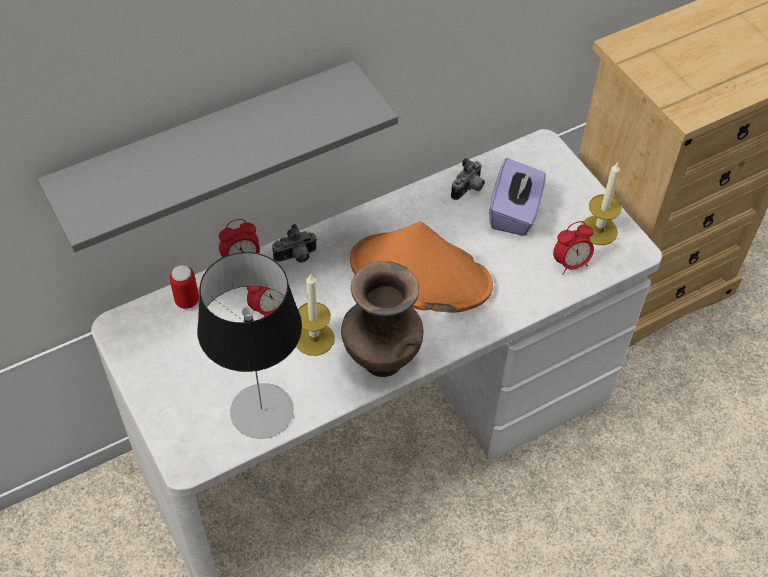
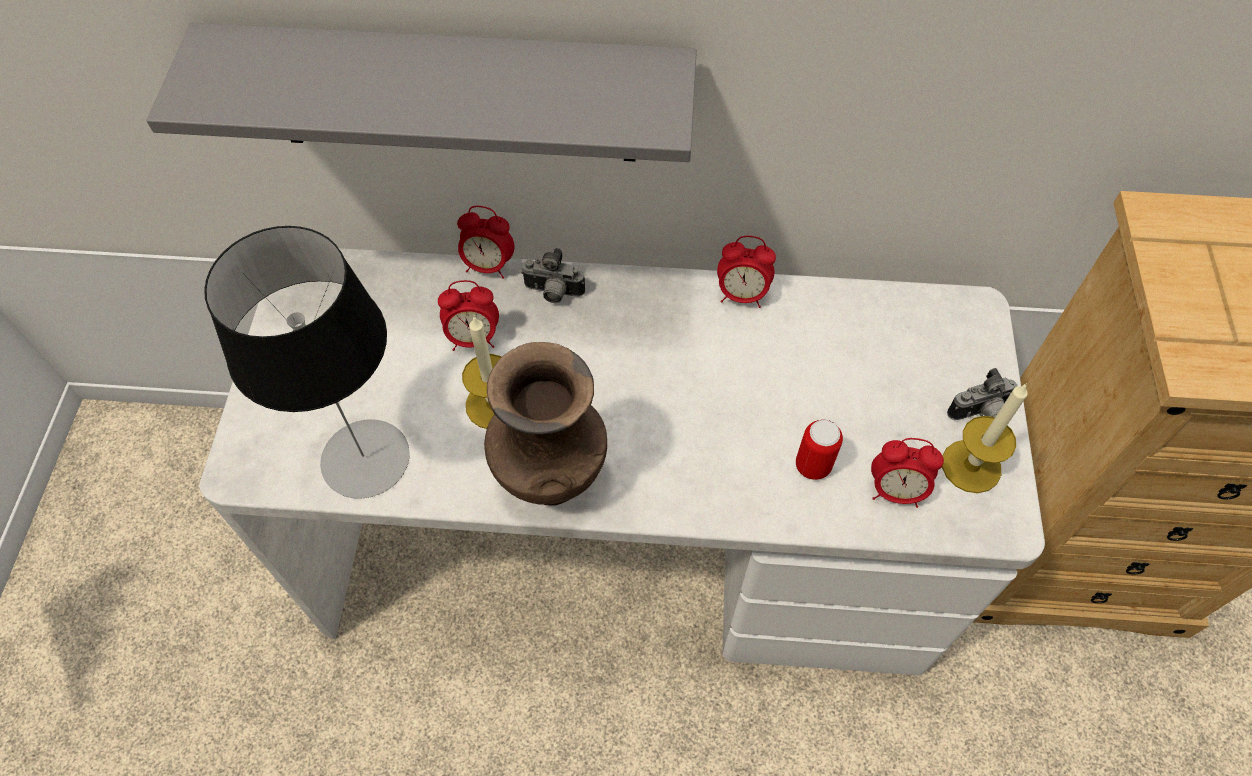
camera: 35 degrees right, 5 degrees up
can [169,265,199,309] -> can moved to [796,420,843,480]
orange hat [350,222,493,313] -> none
camera [451,158,485,200] -> camera moved to [947,368,1018,420]
purple tissue box [489,158,546,236] -> none
none -> alarm clock [717,236,776,308]

